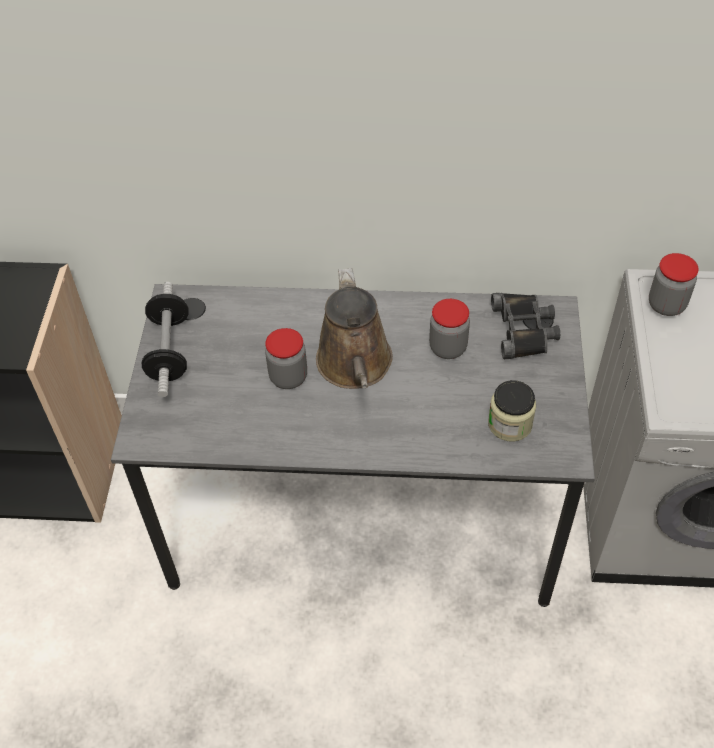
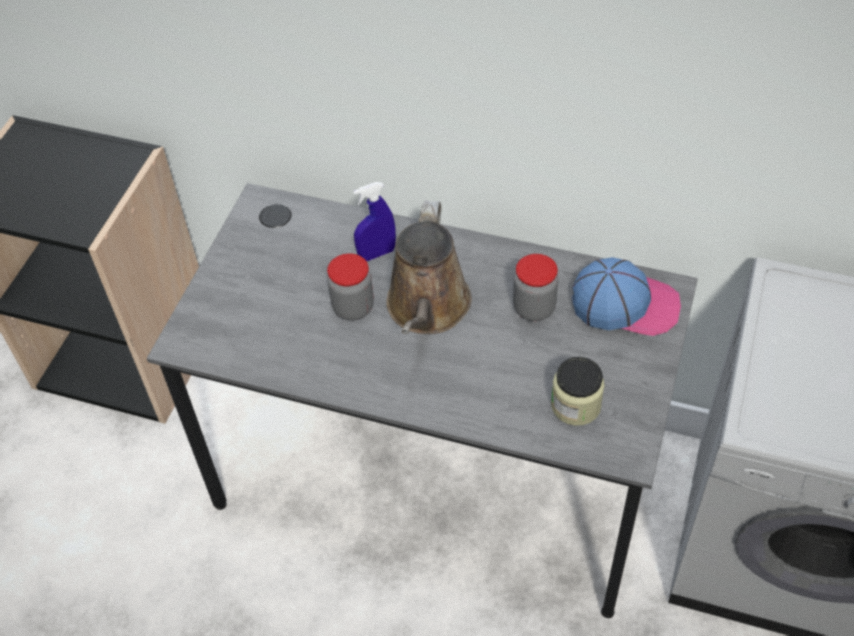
camera: 15 degrees right, 0 degrees up
dumbbell [142,282,189,397] -> none
black binoculars [491,293,560,359] -> cap [572,257,681,336]
jar [649,253,699,316] -> none
none -> blue spray bottle [353,182,396,261]

